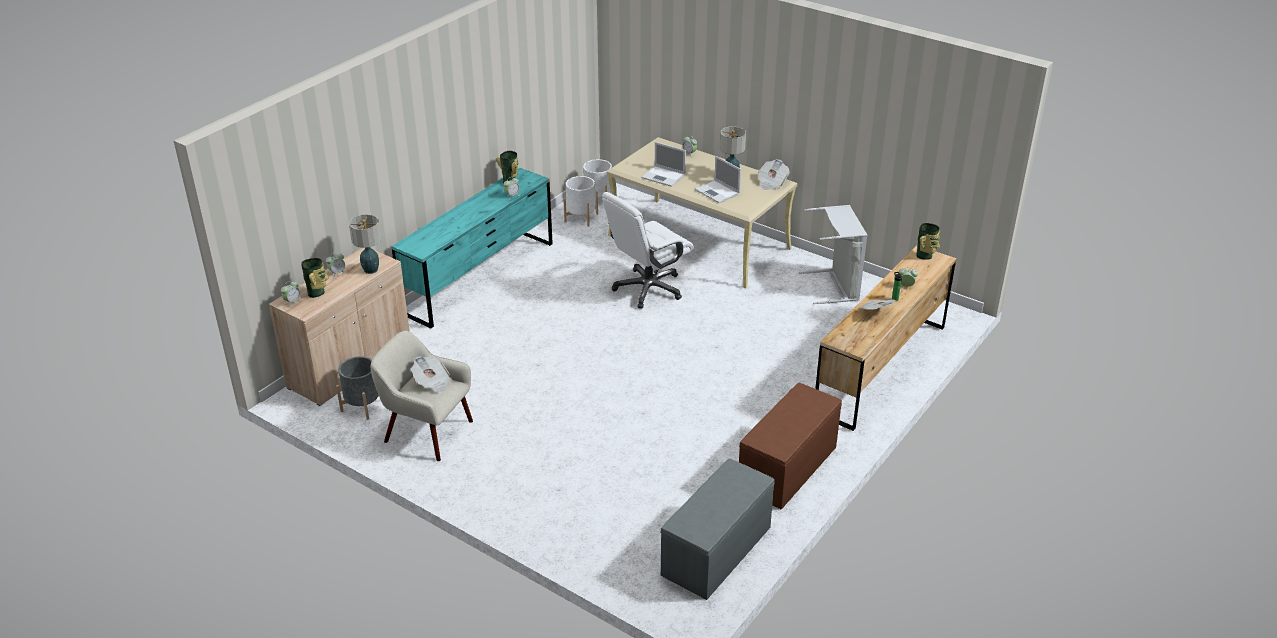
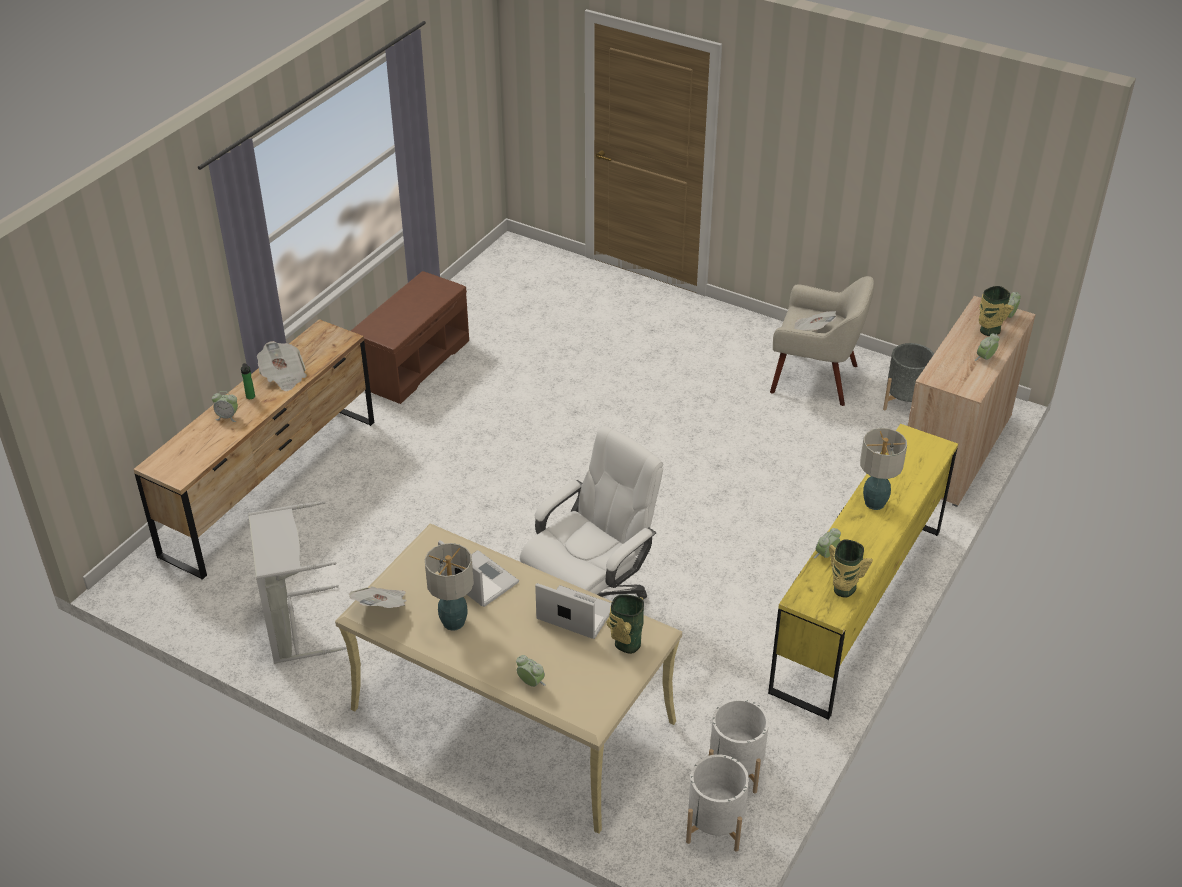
camera: 175 degrees right, 5 degrees up
table lamp [349,214,381,274] -> table lamp moved to [860,428,907,510]
turquoise dresser [391,168,553,329] -> yellow dresser [768,424,958,720]
grey bench [661,458,775,600] -> none
vase [916,223,940,260] -> vase moved to [606,594,644,654]

